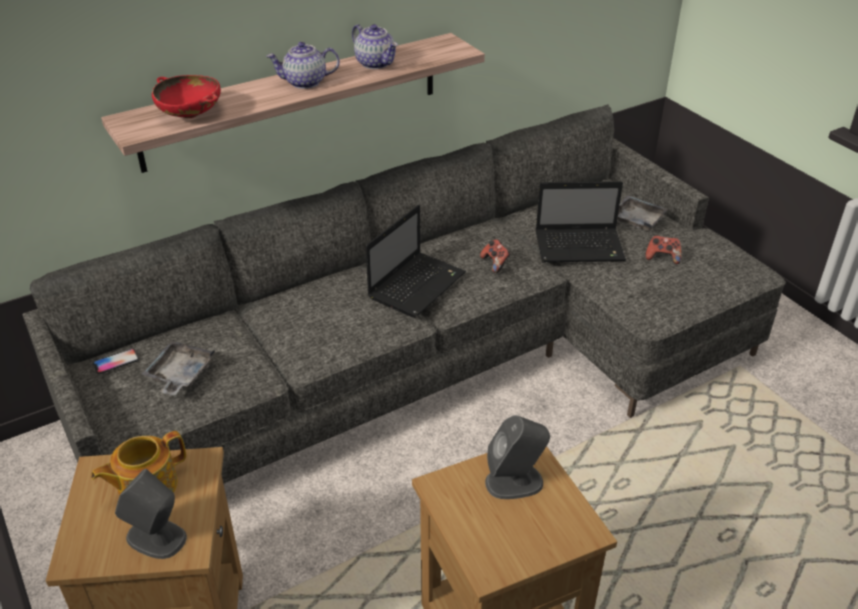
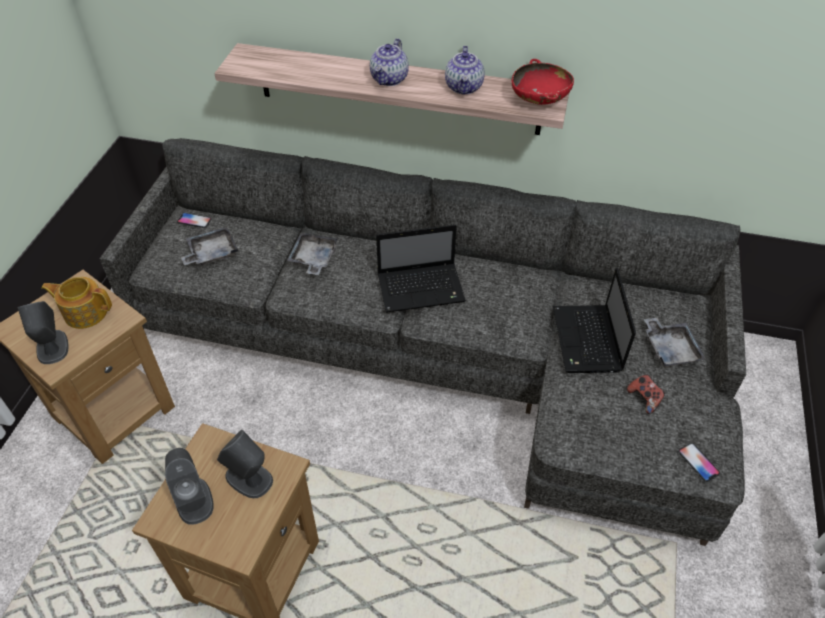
camera: 45 degrees right, 10 degrees up
red bowl [152,75,221,118] -> red bowl moved to [511,59,574,105]
teapot [266,42,340,89] -> teapot turned 105 degrees counterclockwise [370,38,409,86]
game controller [480,239,511,273] -> none
laptop [536,181,626,262] -> laptop turned 45 degrees clockwise [553,268,636,373]
none -> grey speaker [165,448,214,525]
none -> grey tray [287,233,338,275]
none -> phone [678,443,720,482]

